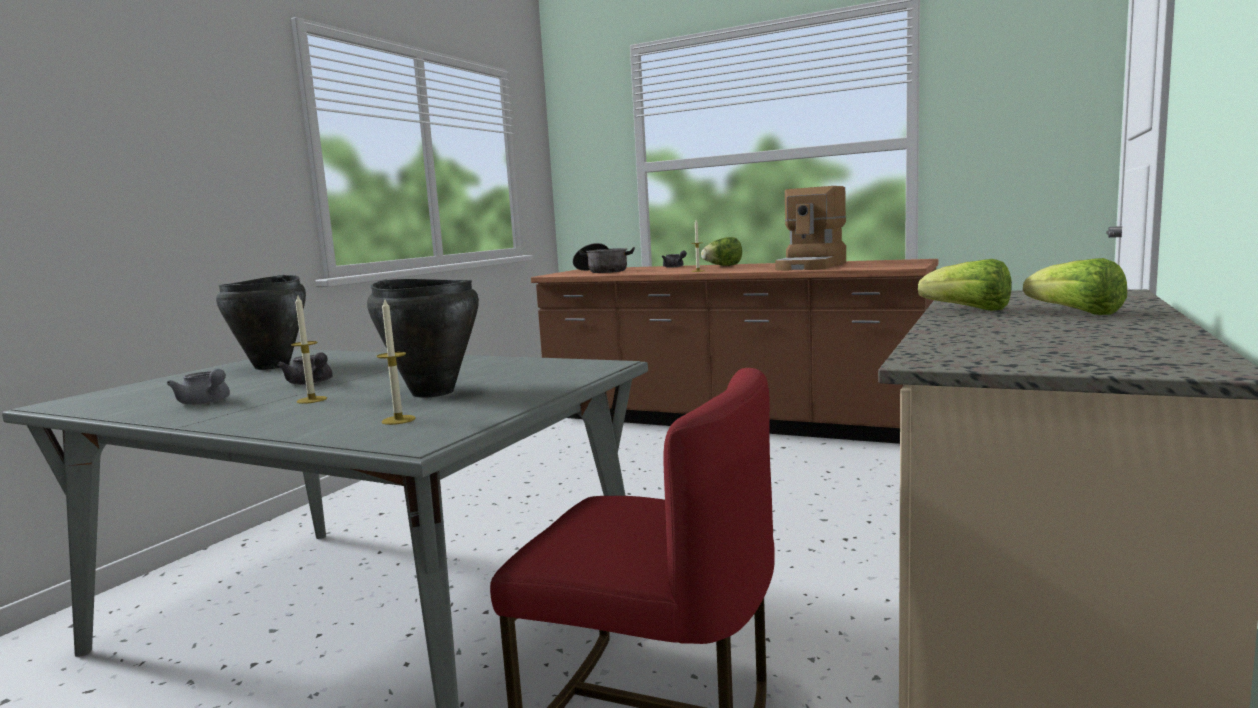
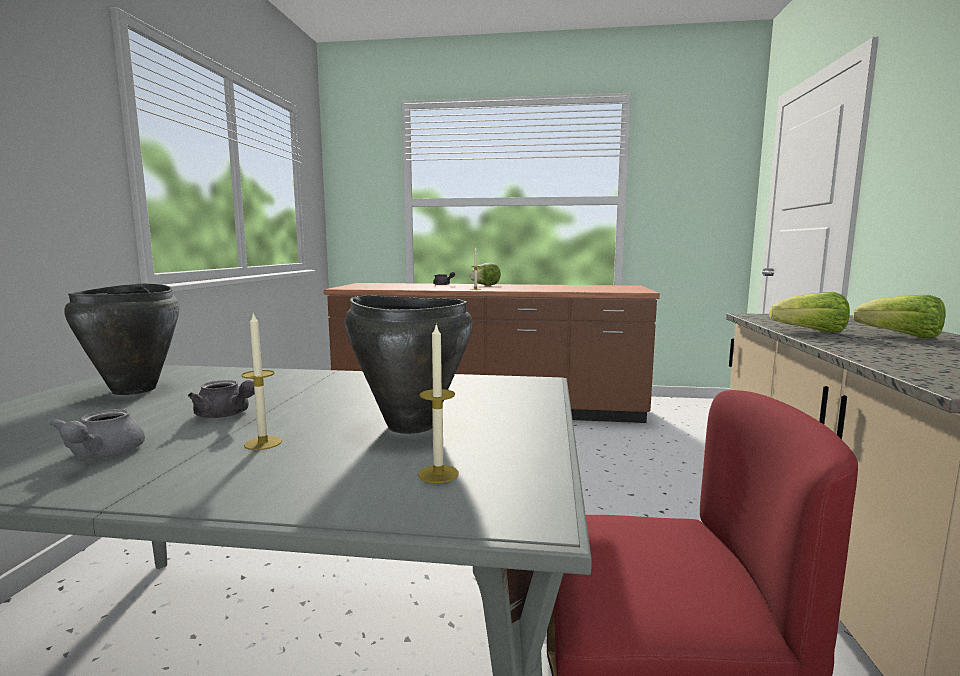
camera: 20 degrees left, 0 degrees up
grey teapot [167,369,230,405] -> grey teapot turned 60 degrees clockwise [50,409,145,458]
cooking pot [573,243,635,273] -> none
coffee machine [775,186,846,270] -> none

